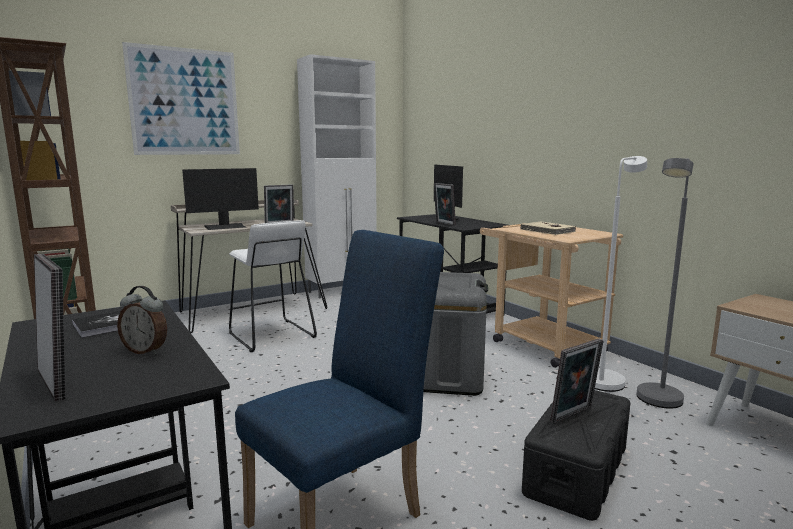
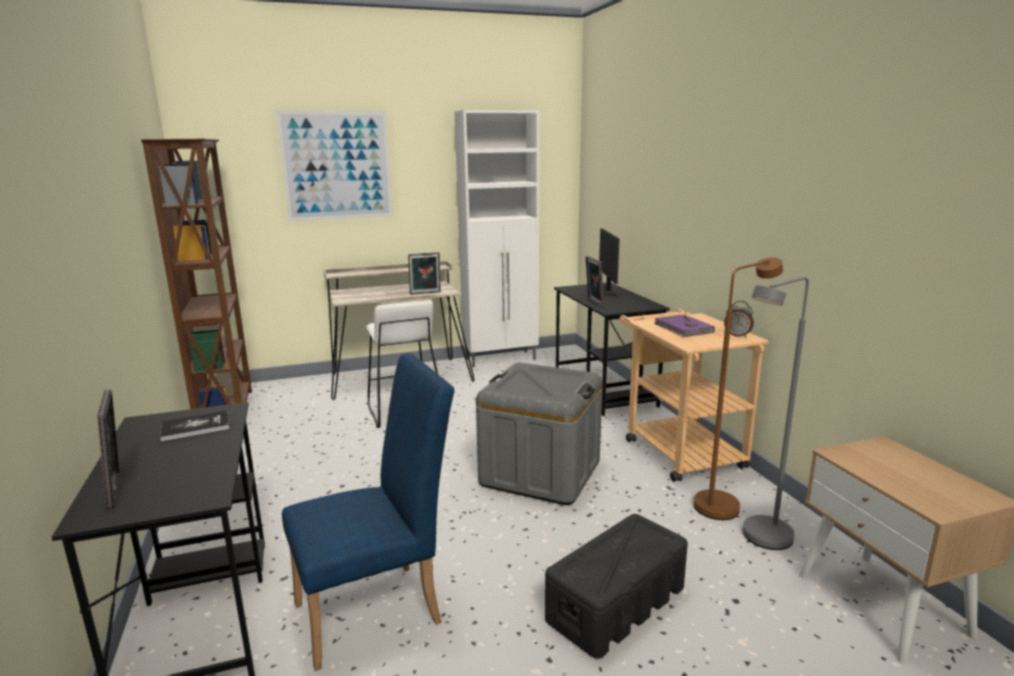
camera: 15 degrees right, 5 degrees up
alarm clock [117,286,167,355] -> alarm clock moved to [724,301,754,338]
monitor [182,168,259,230] -> none
beige book [520,221,576,235] -> purple book [655,314,715,337]
picture frame [550,339,604,424] -> none
white floor lamp [595,156,647,392] -> brown floor lamp [694,257,783,520]

